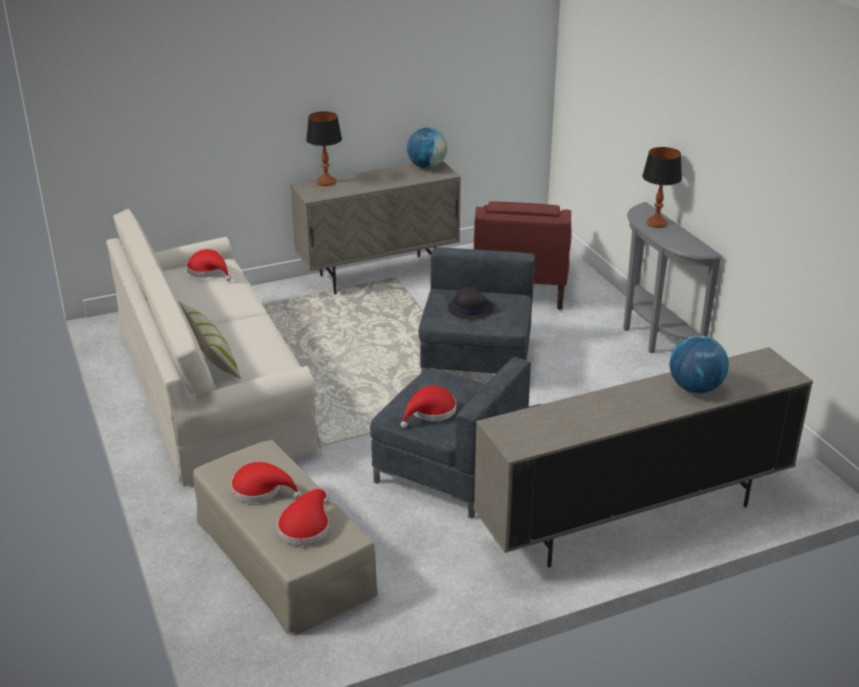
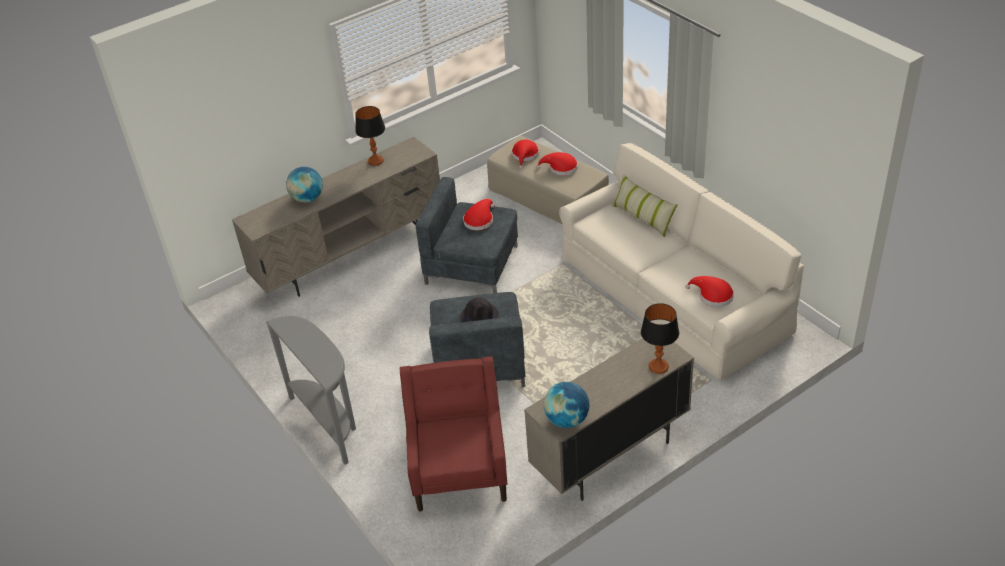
camera: 170 degrees right, 10 degrees up
table lamp [642,147,682,228] -> table lamp moved to [355,106,385,166]

